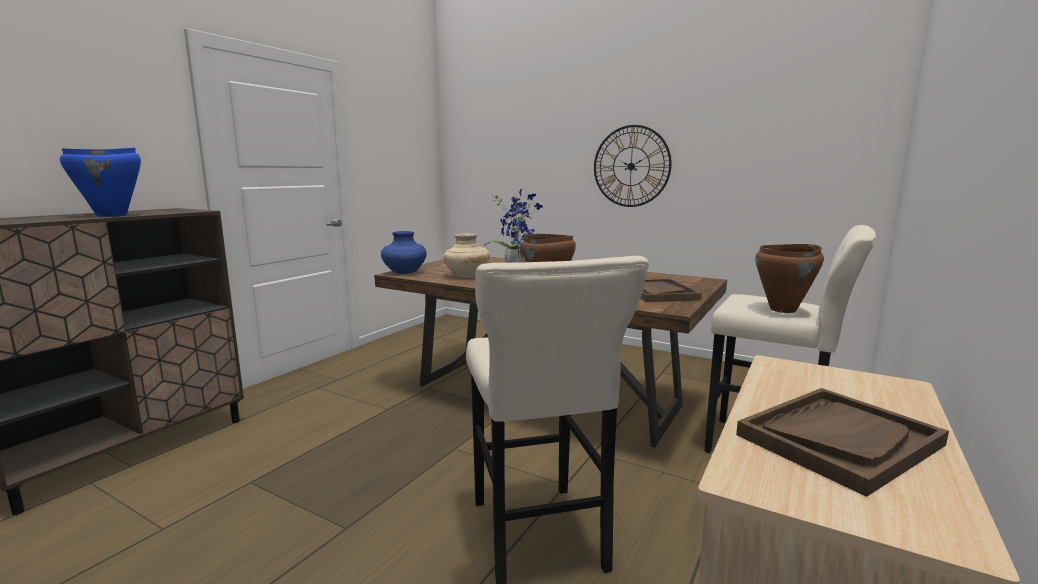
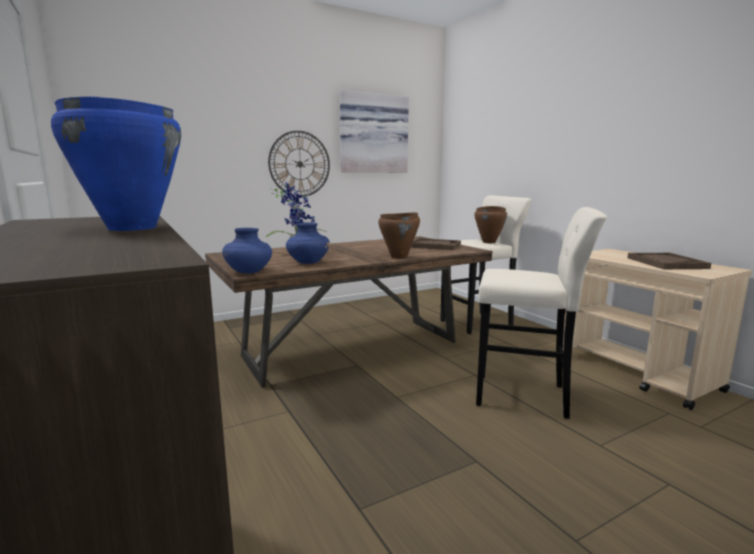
camera: 60 degrees left, 0 degrees up
beige vase [443,233,490,278] -> blue vase [286,223,330,264]
none -> picture [340,90,409,172]

